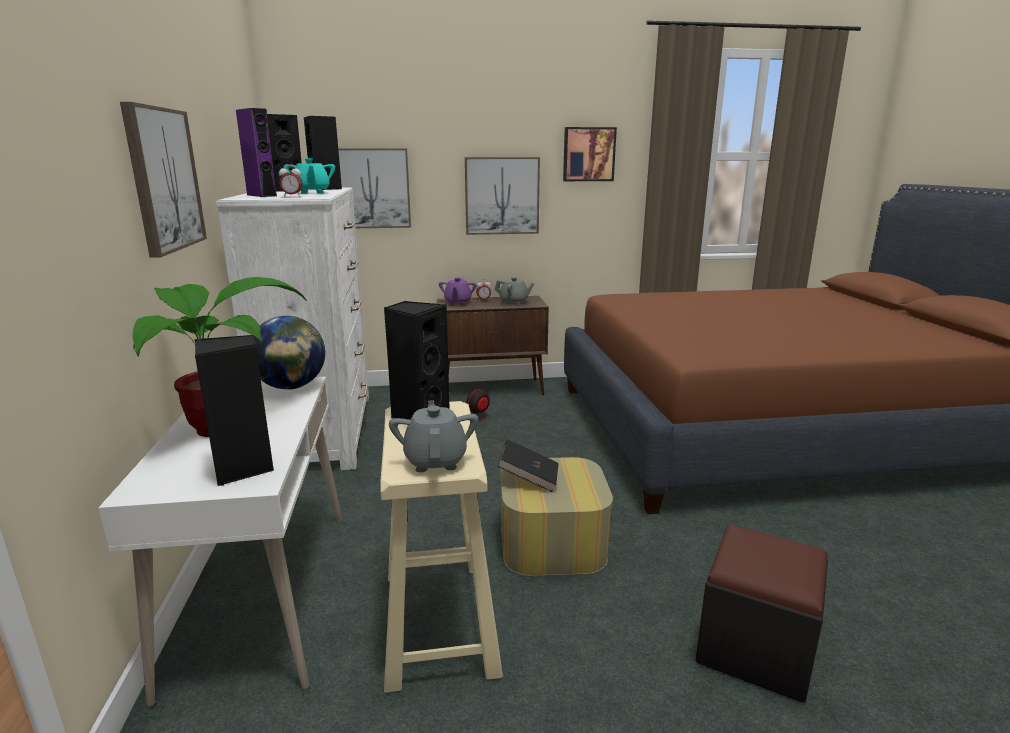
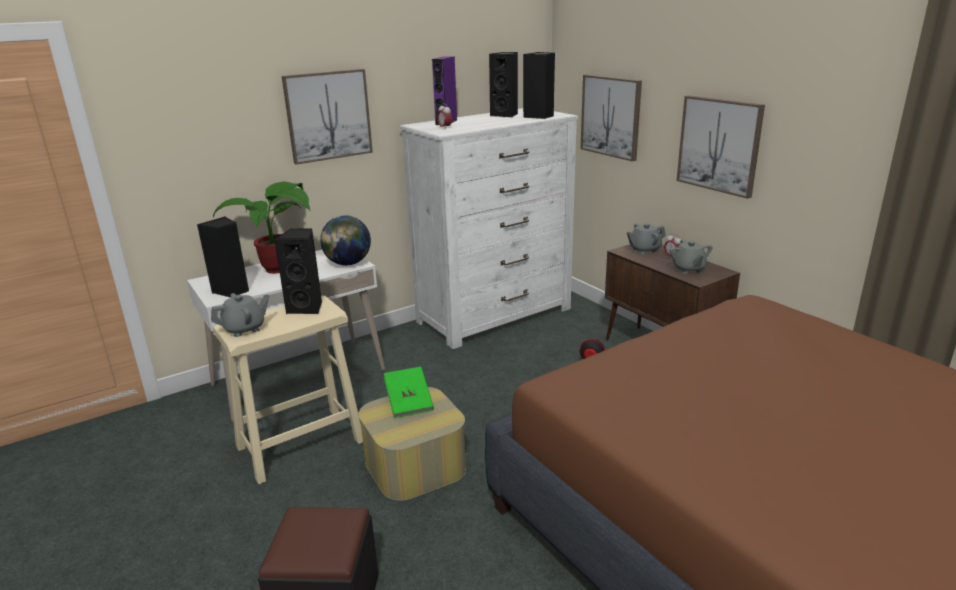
camera: 65 degrees right, 5 degrees up
turquoise teapot [284,158,335,194] -> none
purple teapot [439,277,477,305] -> grey teapot [627,223,666,254]
black book [498,439,559,492] -> green book [384,367,434,418]
picture [563,127,617,181] -> none

